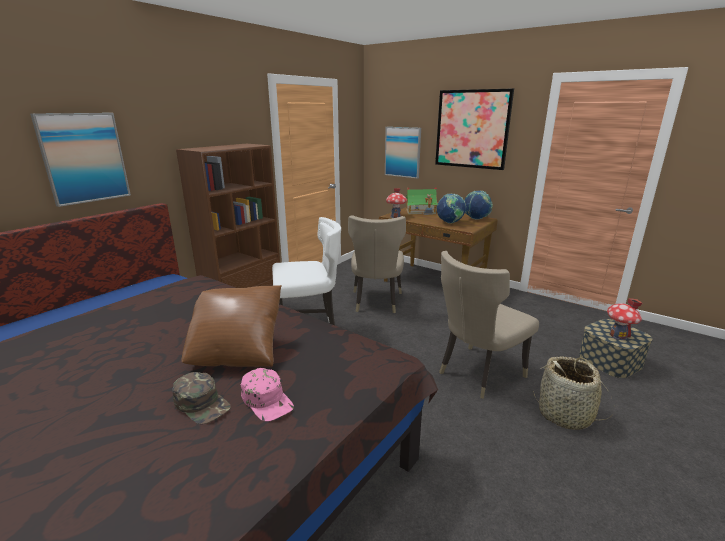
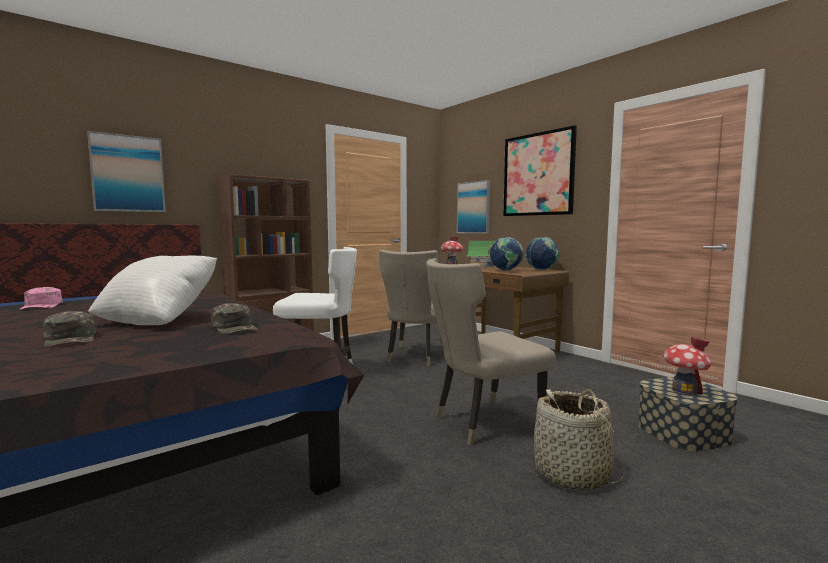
camera: 15 degrees right, 15 degrees down
brown pillow [181,285,282,367] -> white pillow [88,256,218,325]
pink cap [241,368,294,421] -> pink cap moved to [19,287,63,310]
none -> green cap [211,303,258,334]

